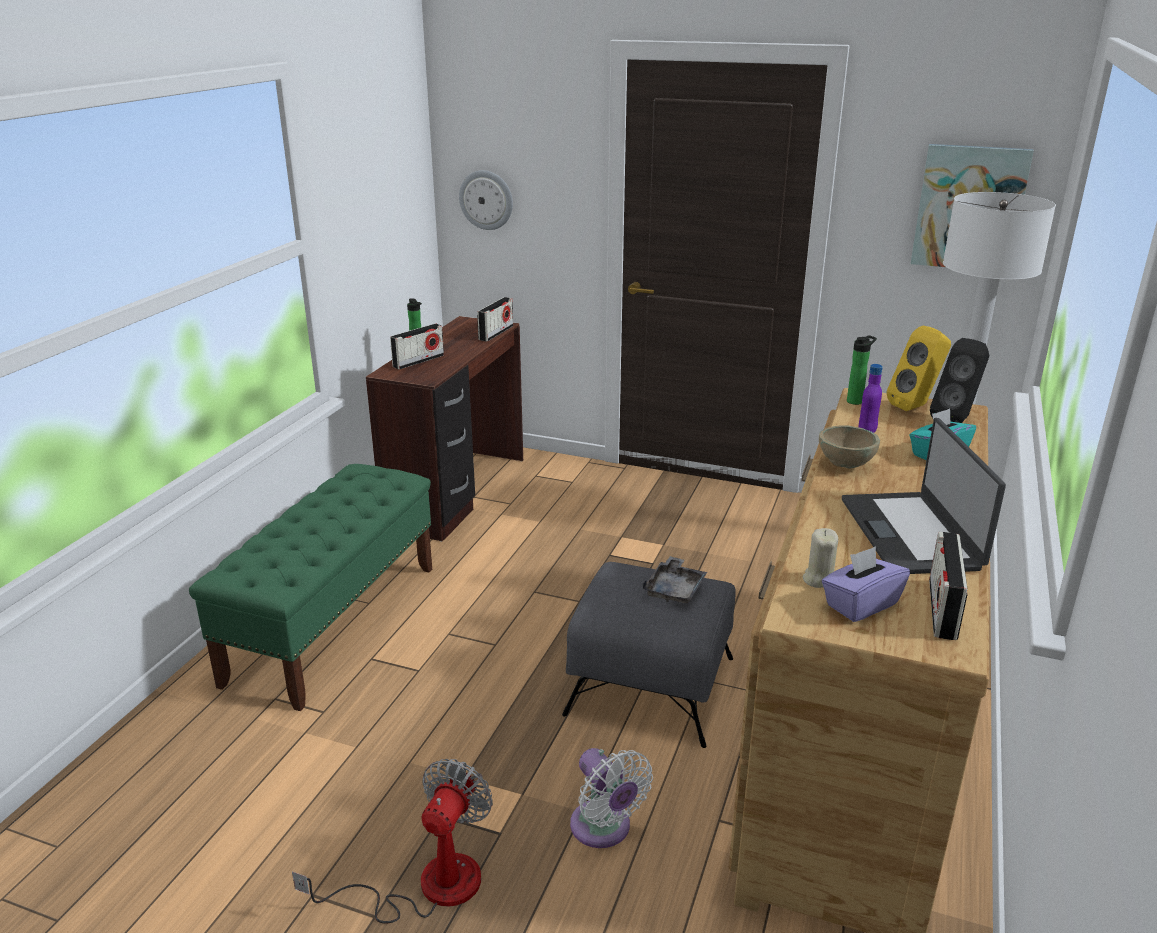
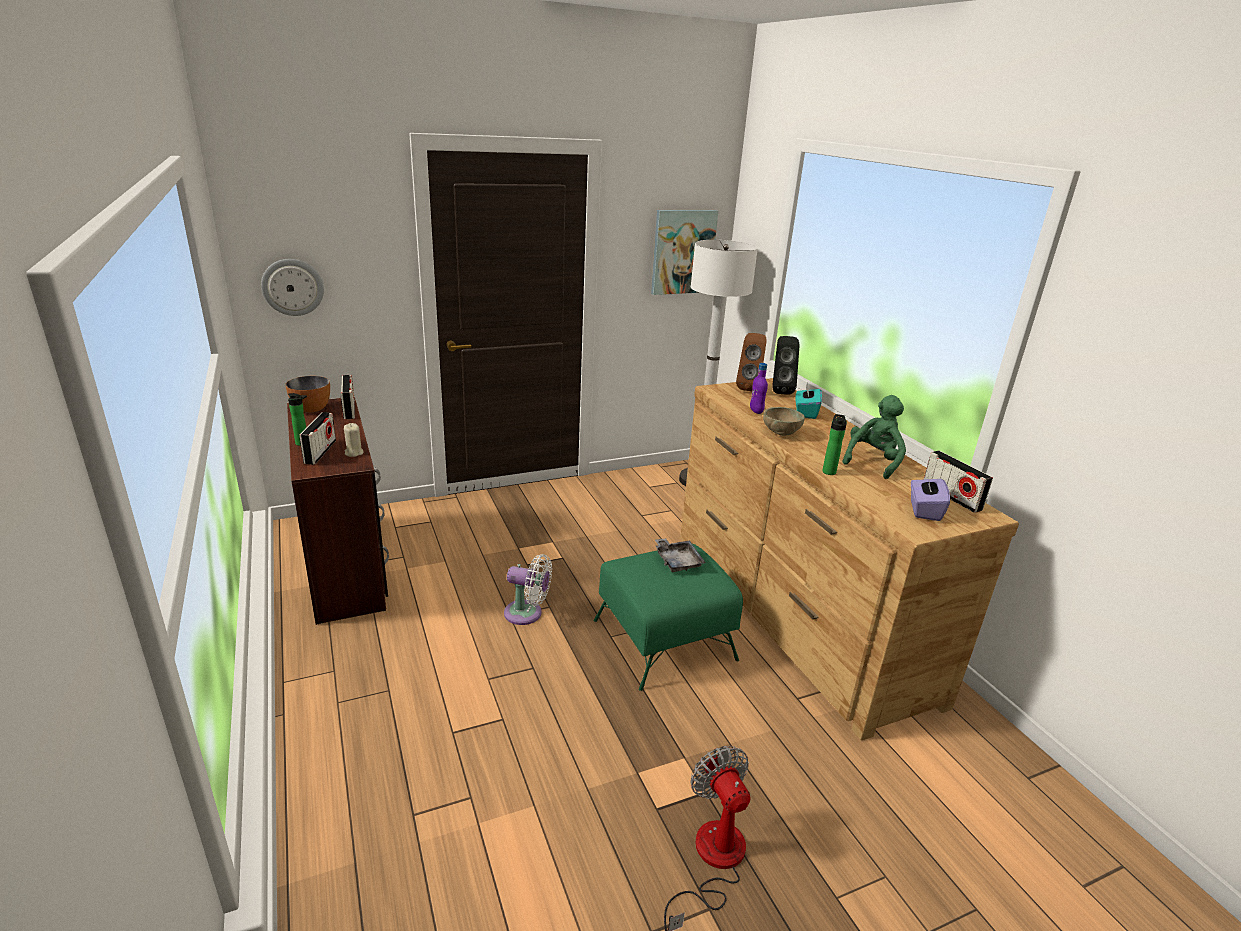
camera: 45 degrees left, 0 degrees up
green bench [189,464,432,711] -> none
grey ottoman [562,562,736,748] -> green ottoman [594,544,743,691]
white fan [570,748,653,848] -> white fan moved to [504,554,552,625]
beige candle [803,528,838,588] -> beige candle moved to [344,423,363,457]
laptop [842,418,1006,574] -> green plush toy [842,395,906,479]
bottle [847,335,877,405] -> bottle moved to [822,414,847,475]
yellow speaker [887,326,951,411] -> brown speaker [736,333,767,391]
none -> bowl [285,376,330,413]

